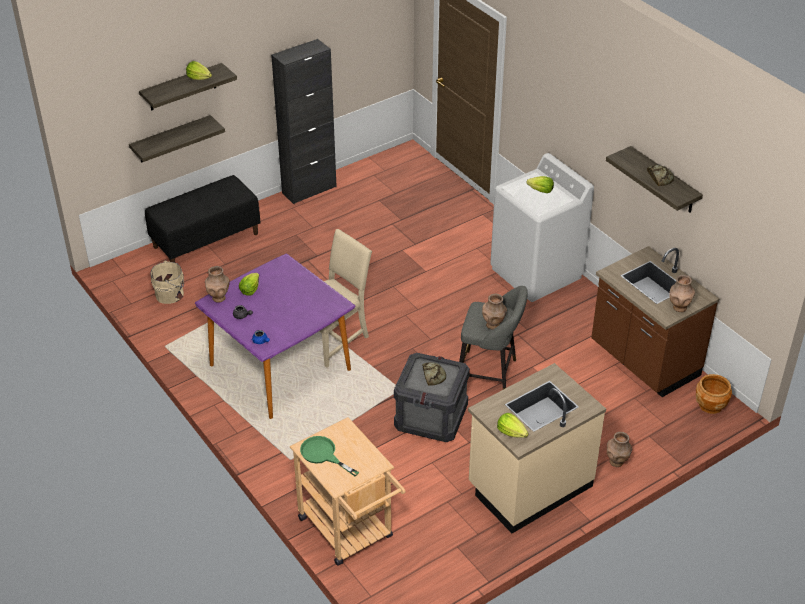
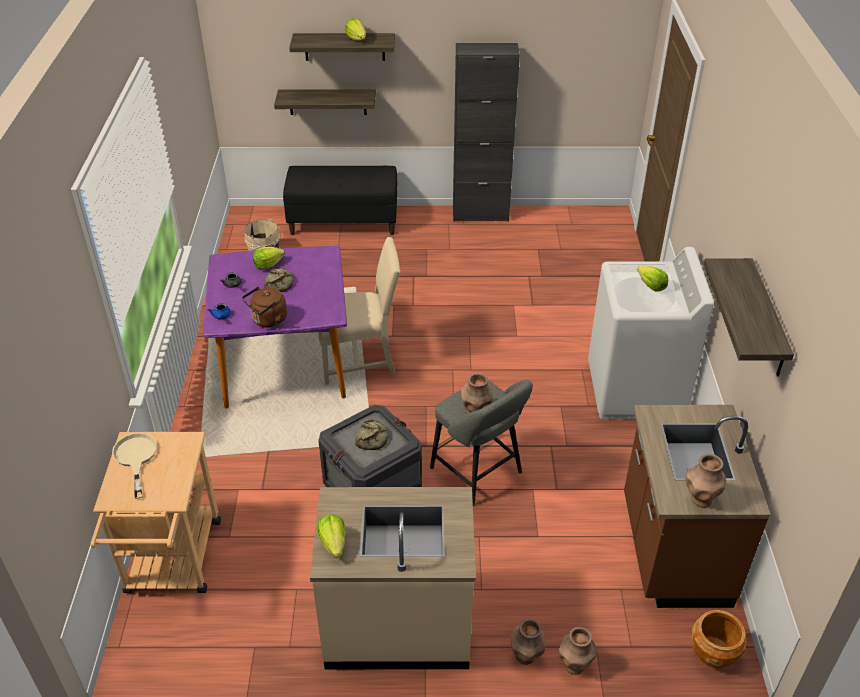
camera: 35 degrees right, 0 degrees up
brown vase [205,266,230,303] -> brown vase moved to [559,627,597,675]
green frying pan [300,436,359,476] -> beige frying pan [112,433,157,499]
bread [647,165,674,186] -> bread moved to [264,268,294,292]
none -> brown kettle [242,287,287,328]

